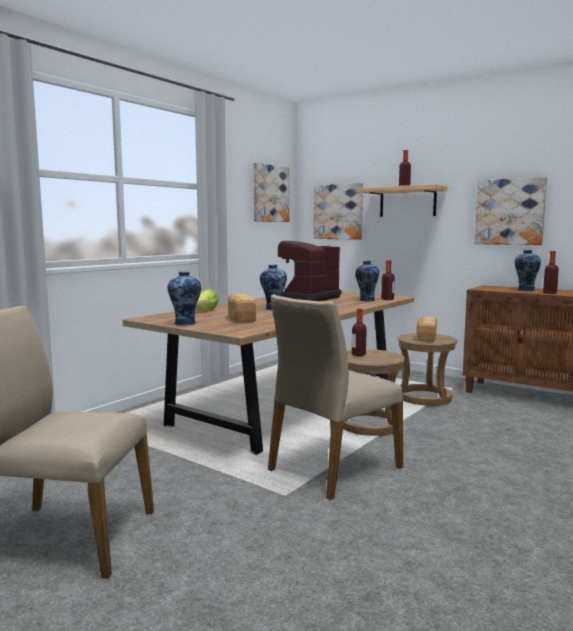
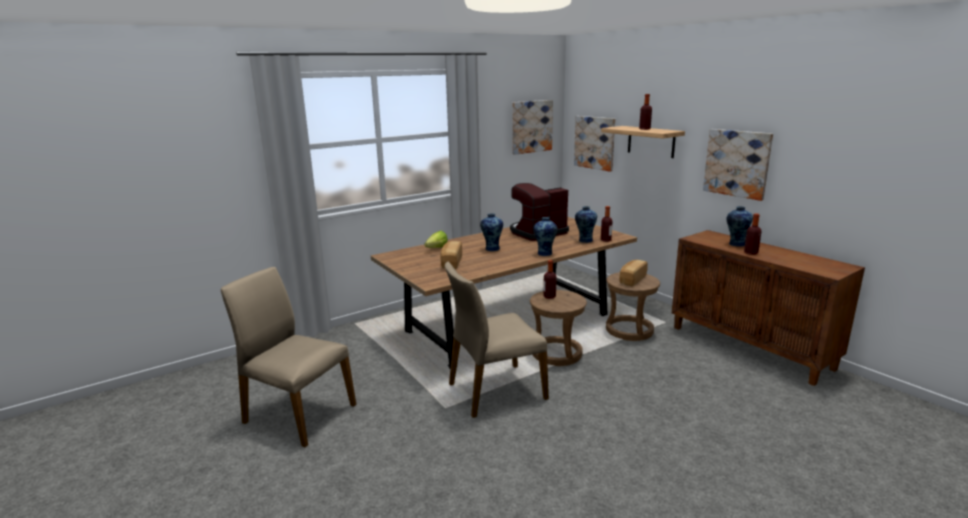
camera: 20 degrees right, 10 degrees up
vase [168,272,201,326] -> vase moved to [534,217,558,256]

